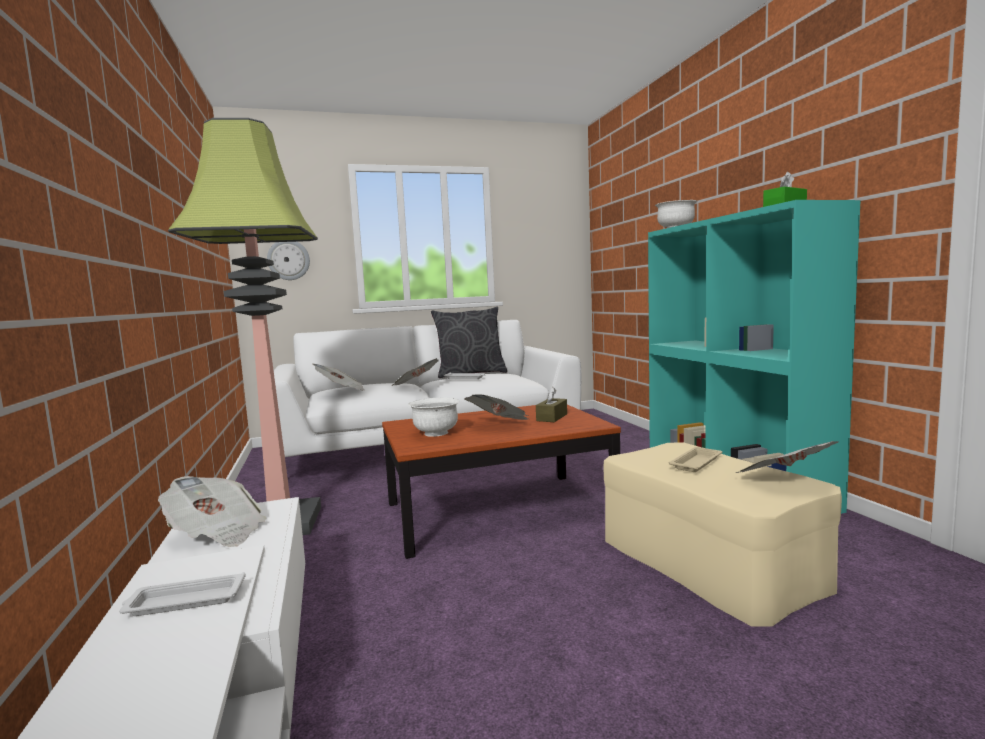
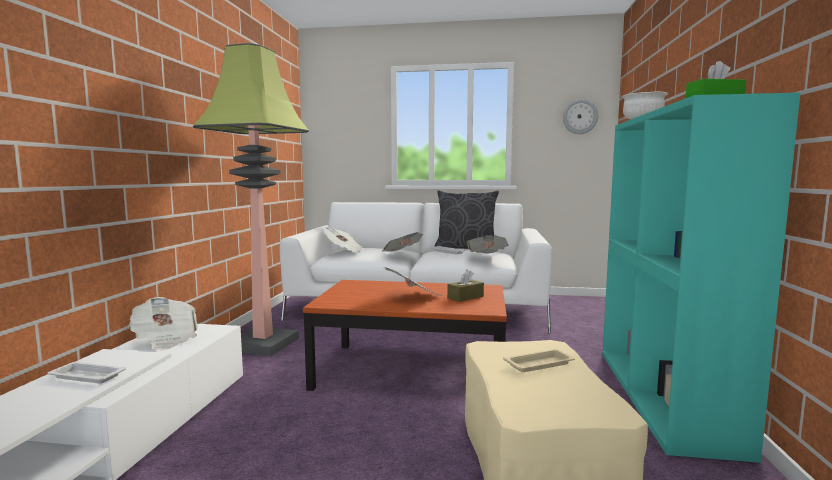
camera: 25 degrees right, 0 degrees up
wall clock [267,242,310,280] -> wall clock moved to [563,99,598,134]
white bowl [408,397,459,437] -> none
newspaper [736,441,838,473] -> newspaper moved to [467,235,509,253]

